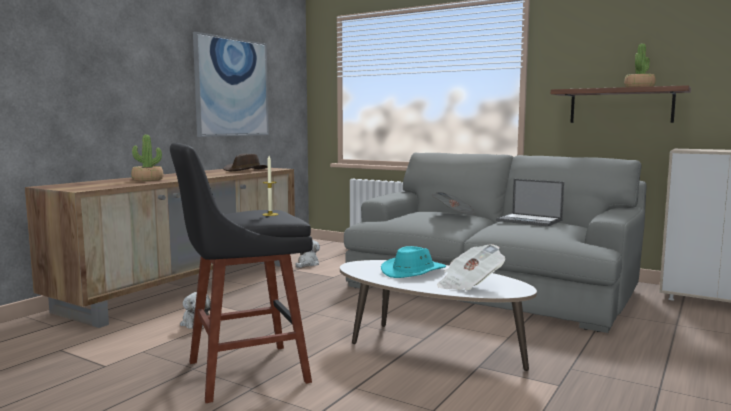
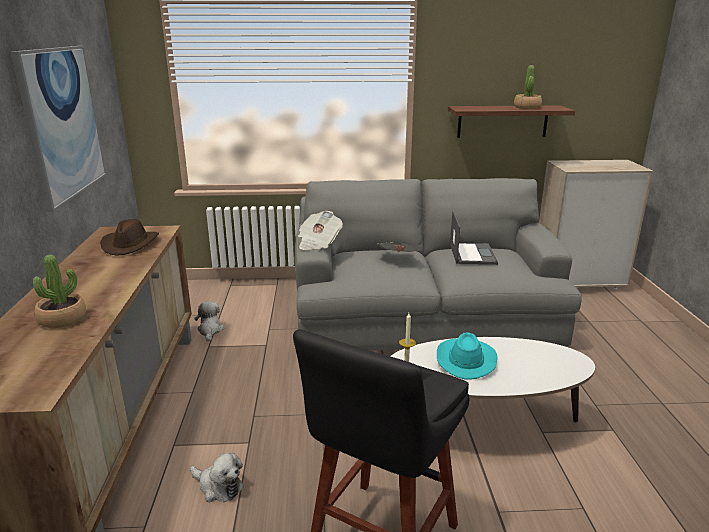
camera: 35 degrees left, 15 degrees up
newspaper [437,244,505,291] -> newspaper moved to [298,211,343,250]
laptop [496,179,564,227] -> laptop turned 90 degrees counterclockwise [450,211,498,265]

